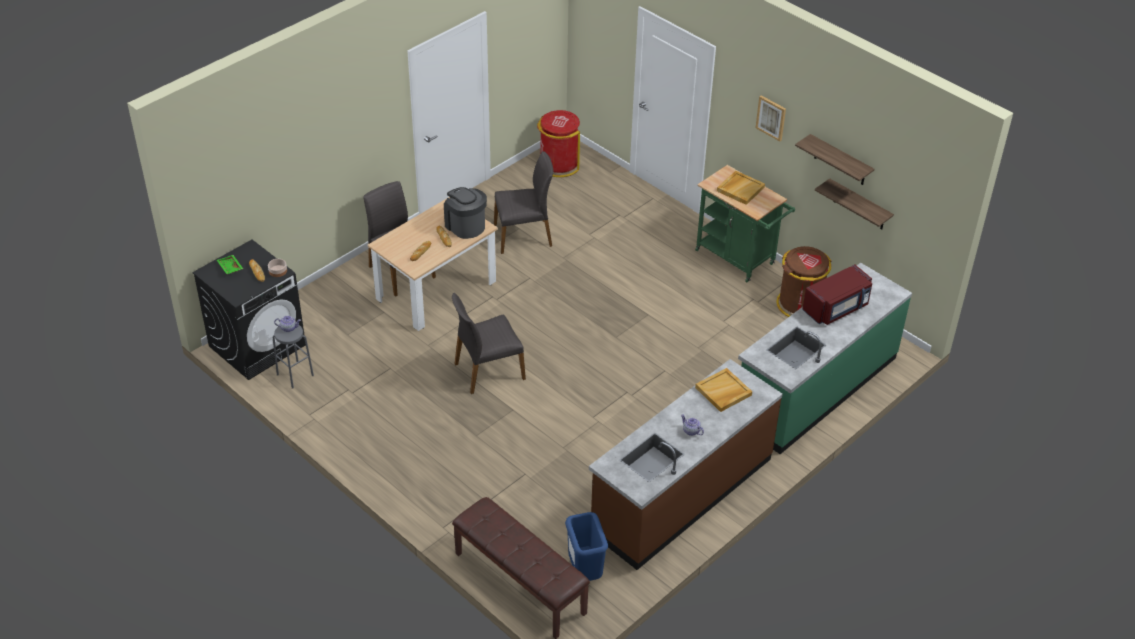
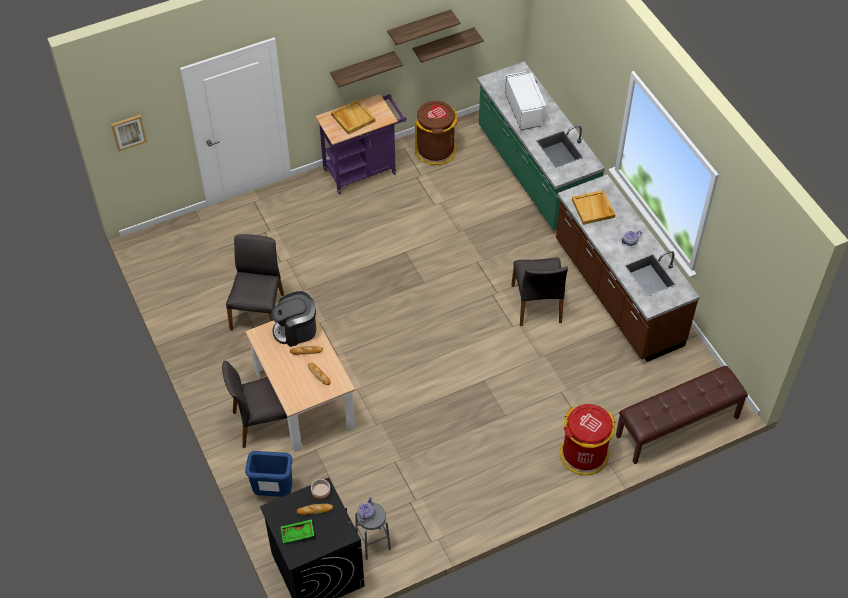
camera: 70 degrees left, 10 degrees up
grey chair [452,293,526,394] -> grey chair moved to [511,258,568,326]
red trash can [537,110,580,177] -> red trash can moved to [560,404,616,475]
blue trash can [565,512,608,581] -> blue trash can moved to [245,451,292,497]
green cart [695,165,795,283] -> purple cart [315,94,407,194]
picture [756,95,786,141] -> picture moved to [111,115,147,152]
red microwave [802,264,872,325] -> white microwave [505,71,546,130]
none -> shelf [330,51,403,87]

